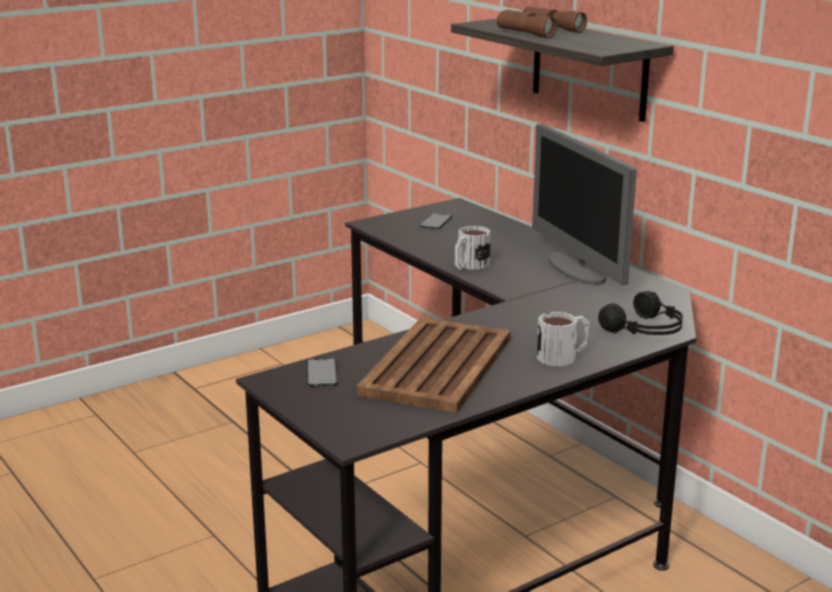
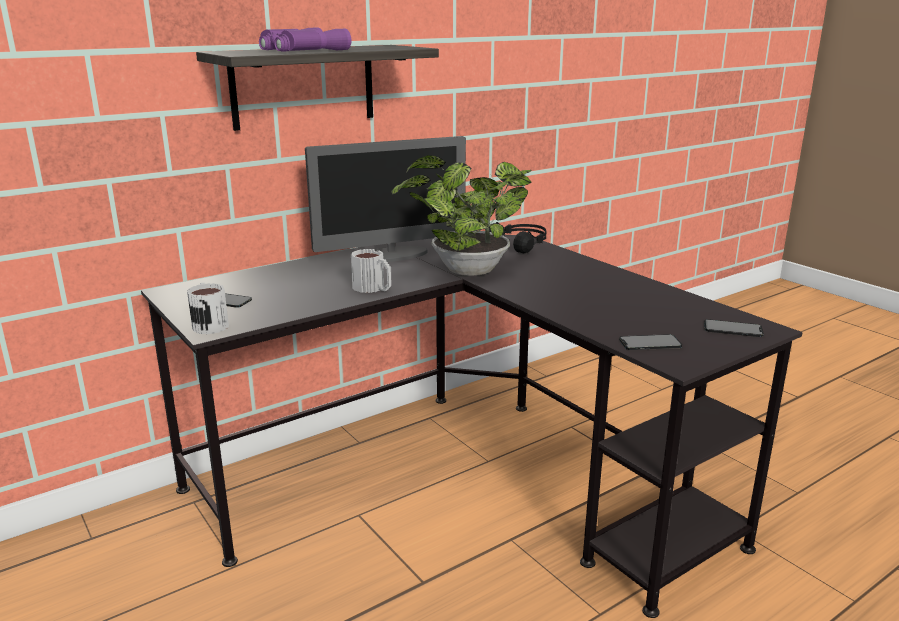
camera: 90 degrees left, 0 degrees up
brown tray [356,317,511,413] -> none
brown binoculars [496,6,587,38] -> purple binoculars [259,28,351,52]
mug [537,312,590,367] -> mug moved to [187,283,229,335]
none -> potted plant [391,155,531,276]
none -> phone [704,319,764,337]

